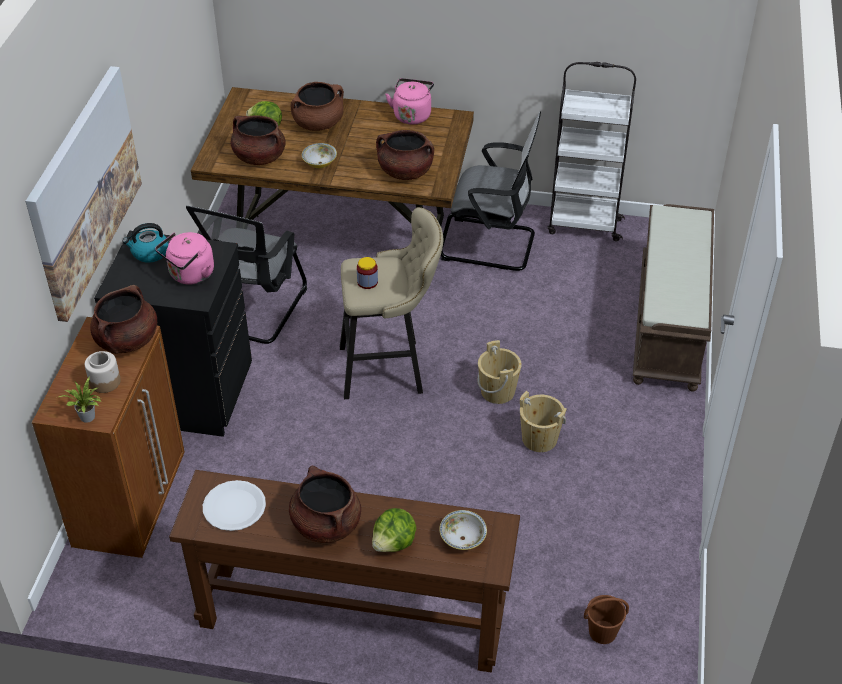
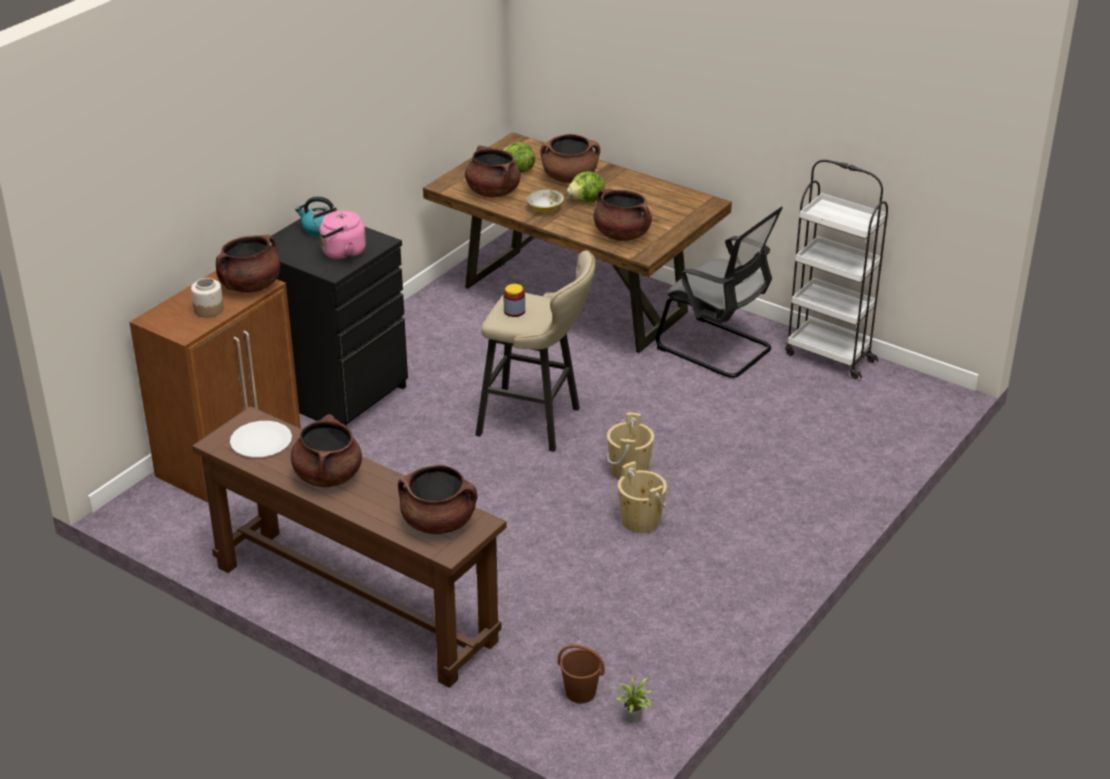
camera: 25 degrees right, 10 degrees down
picture [25,66,142,322] -> none
potted plant [59,377,101,423] -> potted plant moved to [611,677,652,723]
chair [186,205,307,344] -> none
lettuce [372,508,417,552] -> lettuce moved to [567,171,605,202]
pink kettle [385,78,434,125] -> none
bowl [439,510,487,550] -> brown cooking pot [398,465,477,534]
brown bench [633,204,714,392] -> none

